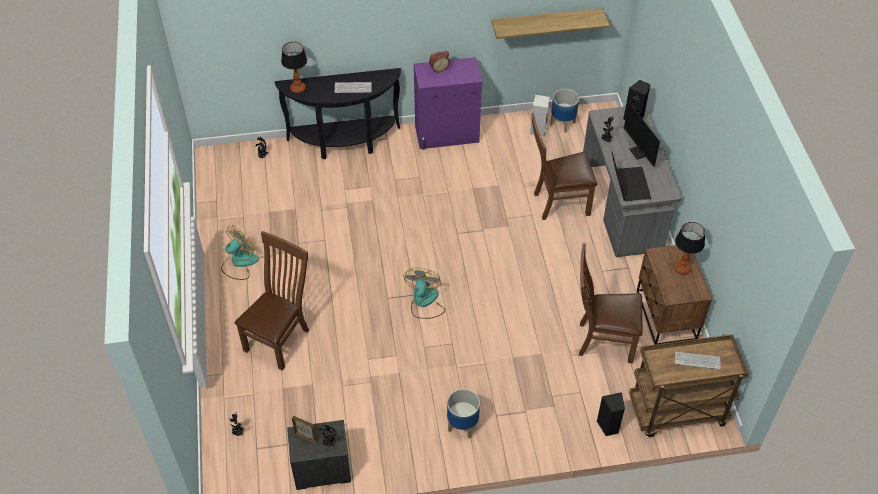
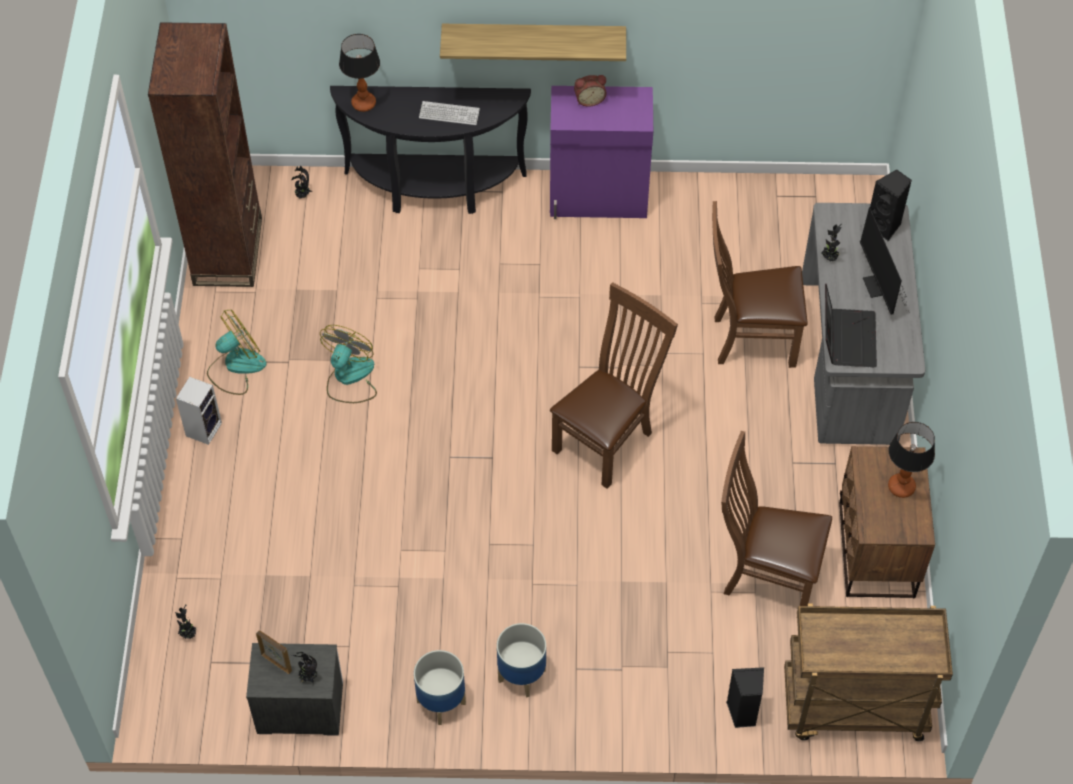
camera: 10 degrees right, 5 degrees up
brown chair [234,231,309,371] -> brown chair moved to [550,282,678,489]
fan [403,268,445,319] -> fan moved to [320,325,377,403]
shelf [492,8,609,39] -> shelf moved to [440,24,626,61]
speaker [530,94,550,136] -> speaker moved to [176,377,222,445]
planter [550,89,579,133] -> planter moved to [414,650,466,725]
keyboard [675,352,721,370] -> none
none -> brown bookcase [148,22,262,287]

